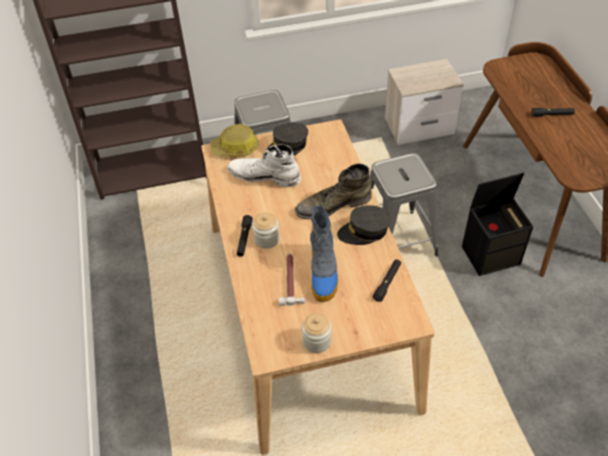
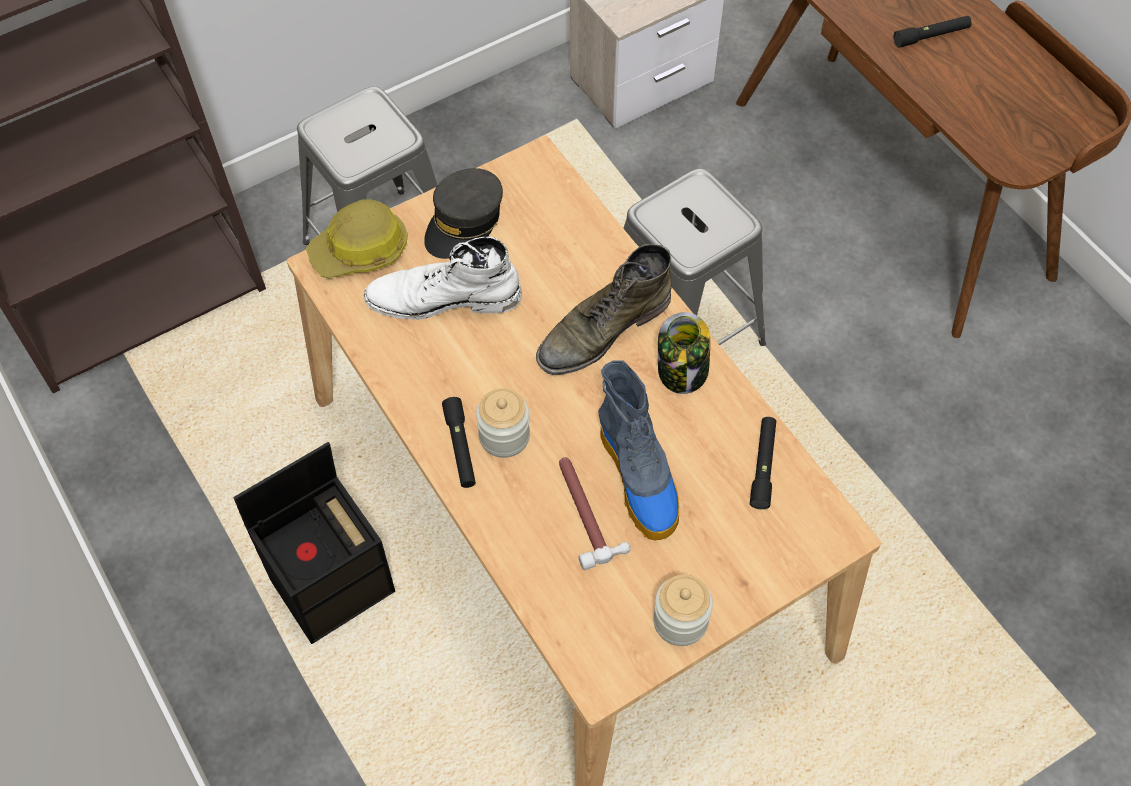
camera: 20 degrees left, 10 degrees up
grey cap [337,205,391,245] -> jar [658,312,710,394]
black storage box [462,173,533,276] -> black storage box moved to [233,442,395,644]

